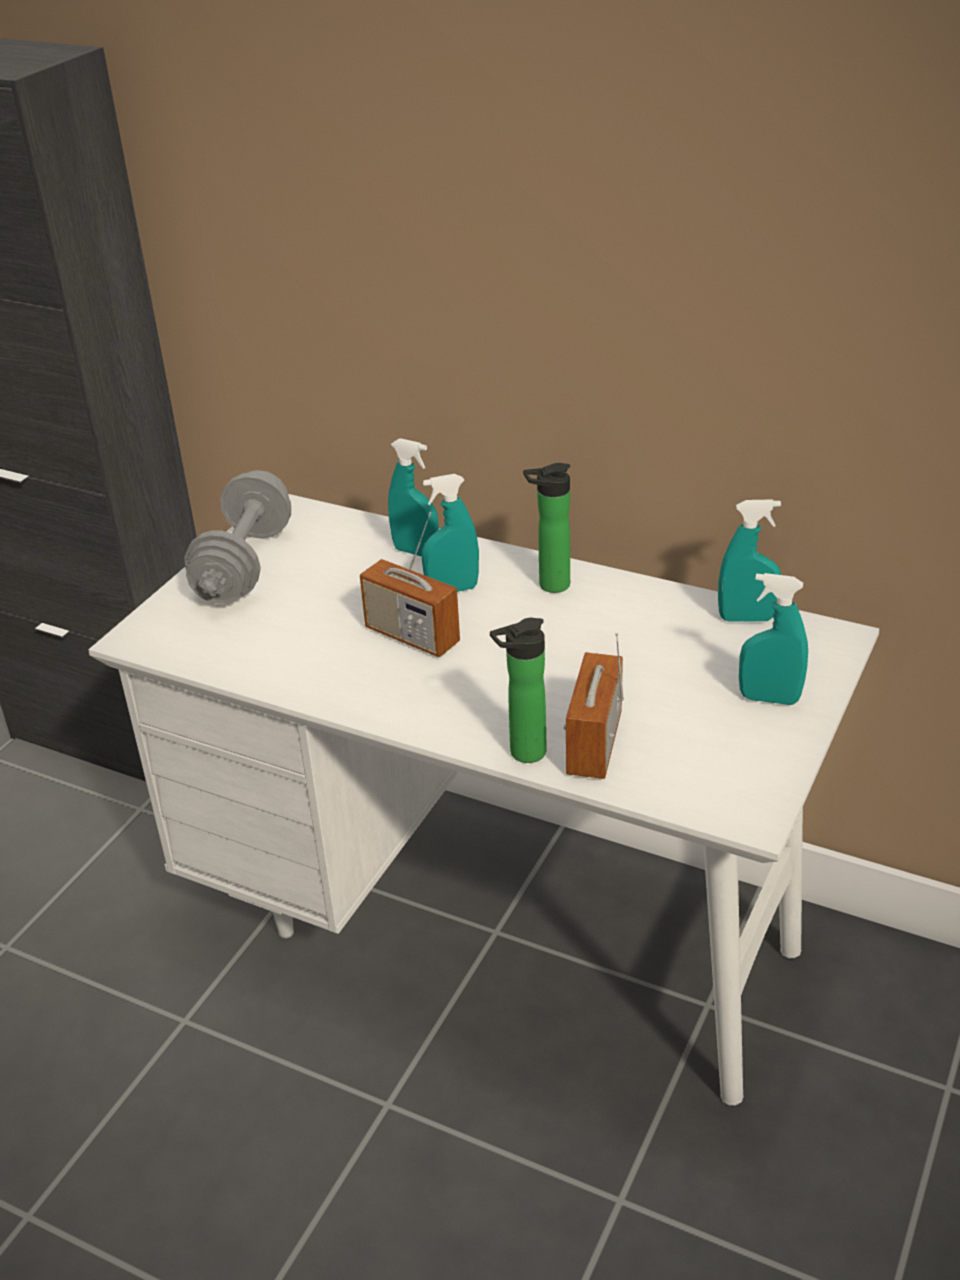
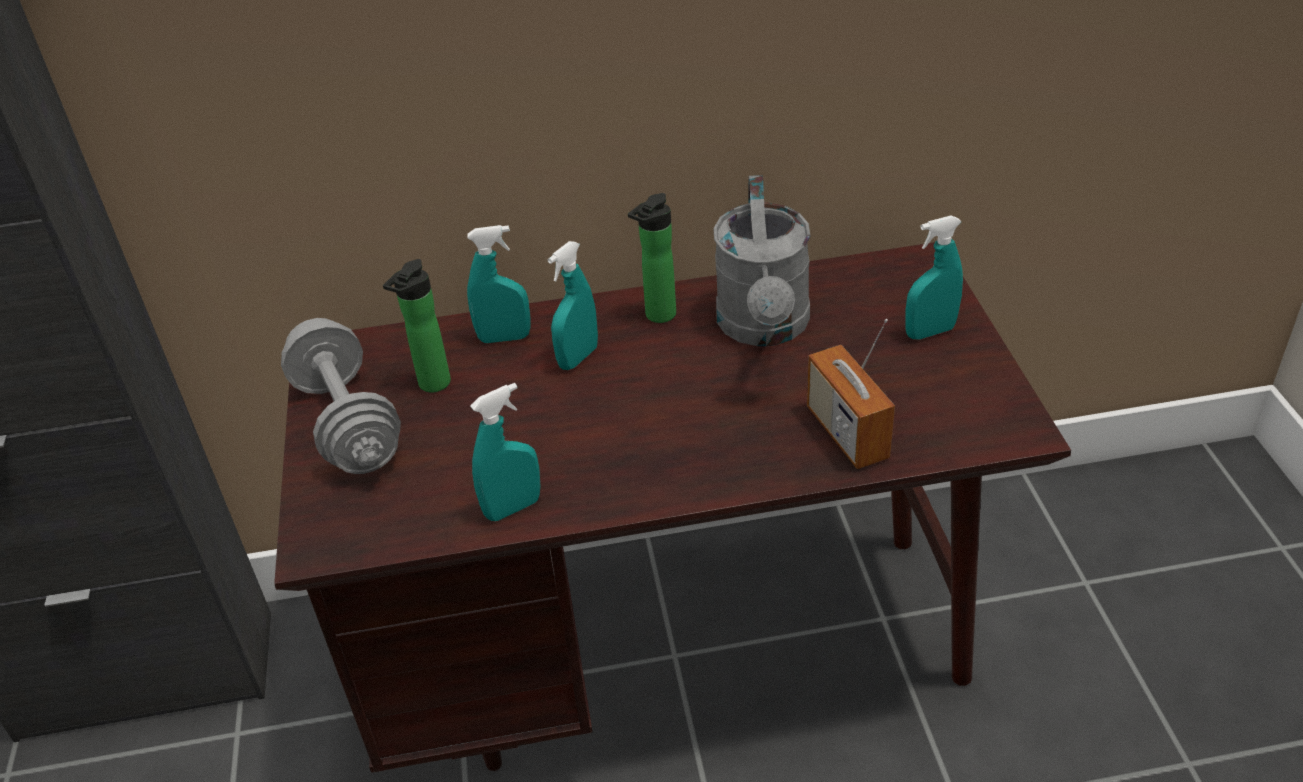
camera: 35 degrees left, 5 degrees up
white desk [88,494,879,1106] -> brown desk [274,242,1071,773]
radio [360,512,460,657] -> none
bottle [490,618,547,763] -> bottle moved to [383,259,451,392]
turquoise spray bottle [718,499,781,622] -> turquoise spray bottle moved to [470,383,541,521]
none -> grey watering can [713,175,811,346]

